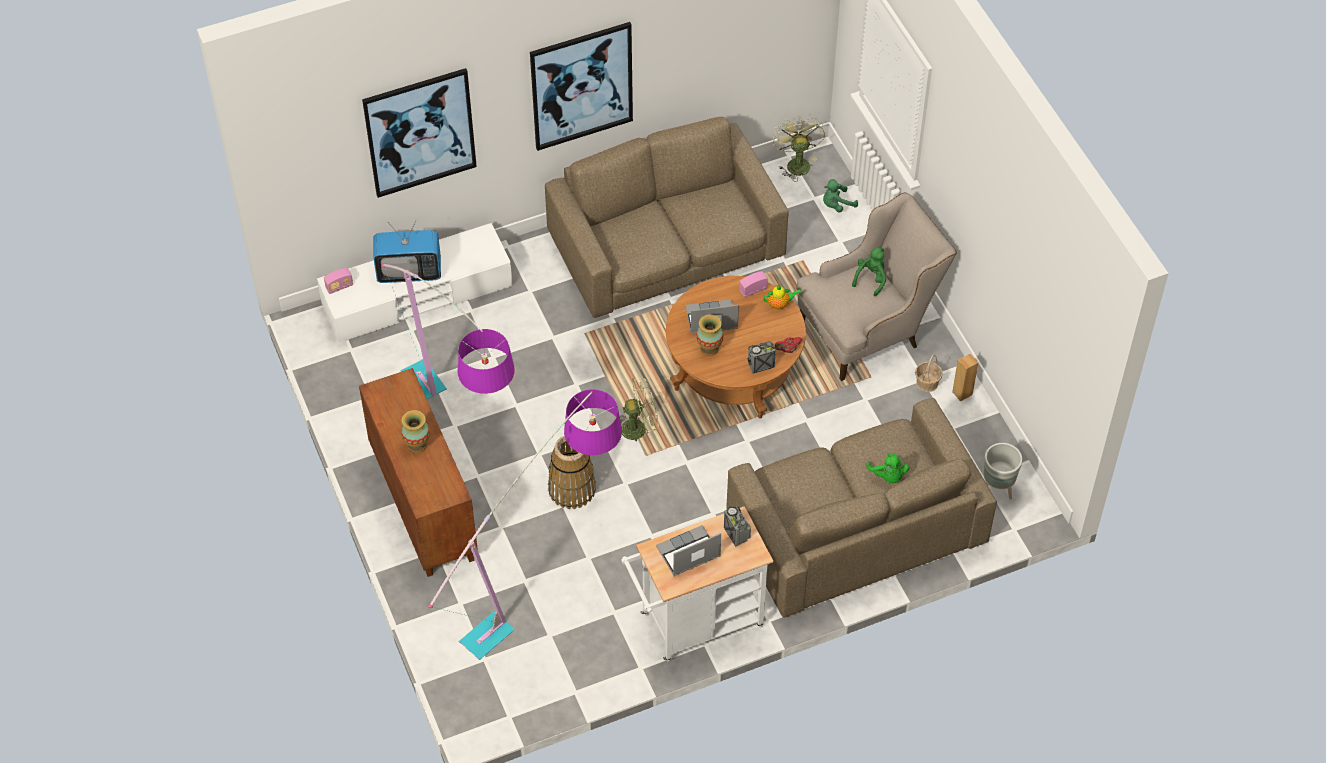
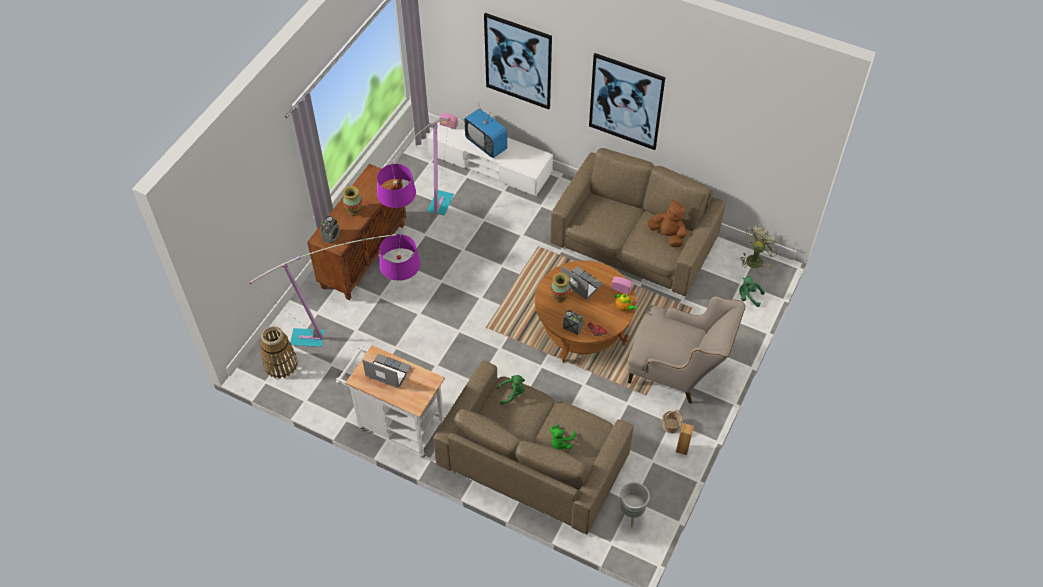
camera: 50 degrees right, 0 degrees up
basket [548,436,596,509] -> basket moved to [260,326,298,379]
green fan [620,378,659,441] -> none
radio [724,506,751,546] -> radio moved to [320,216,340,244]
green plush toy [852,247,886,296] -> green plush toy moved to [496,375,525,405]
none -> brown plush toy [647,199,687,247]

